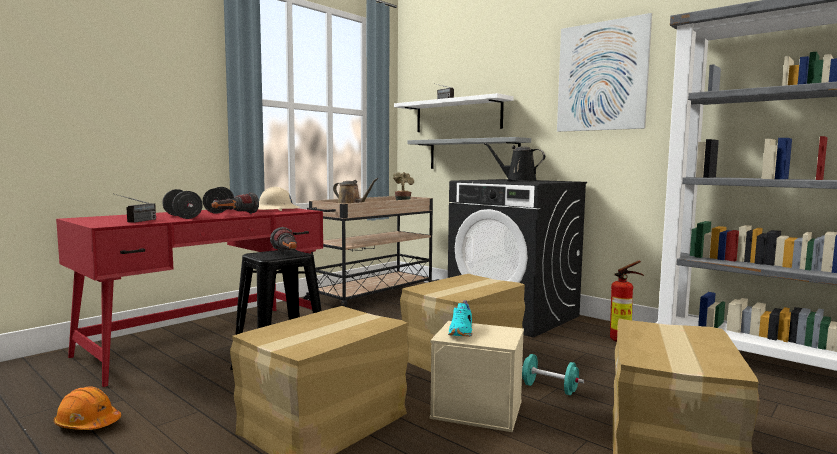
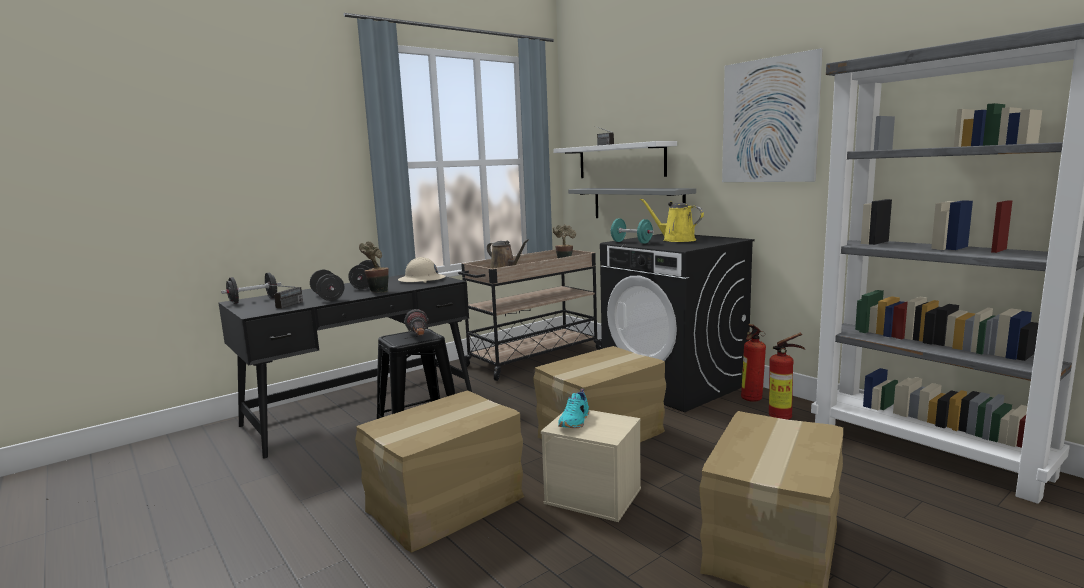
camera: 10 degrees right, 5 degrees up
orange hard hat [54,386,121,430] -> none
red desk [56,208,323,387] -> black desk [218,274,472,459]
flashlight [211,192,259,214] -> potted plant [359,241,389,293]
black watering can [484,143,545,181] -> yellow watering can [640,198,704,242]
turquoise dumbbell [522,354,584,395] -> turquoise dumbbell moved to [610,219,654,244]
none -> black dumbbell [221,273,281,304]
none -> fire extinguisher [741,324,766,402]

